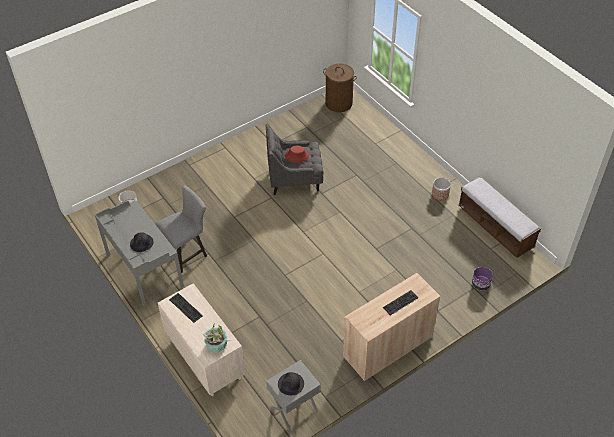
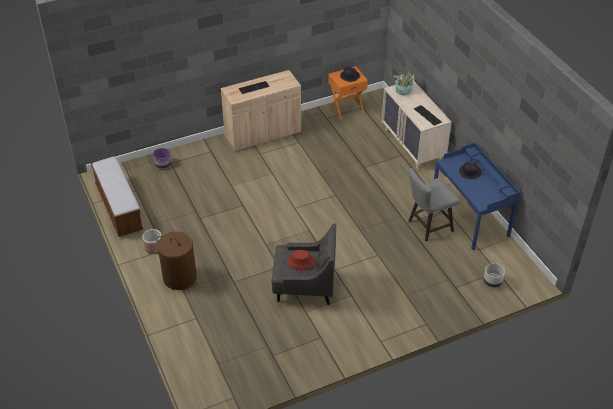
camera: 170 degrees left, 5 degrees down
grey desk [95,201,184,308] -> blue desk [434,142,520,250]
grey nightstand [266,360,321,431] -> orange nightstand [328,66,368,120]
brown laundry basket [323,64,357,112] -> brown laundry basket moved to [156,231,197,290]

